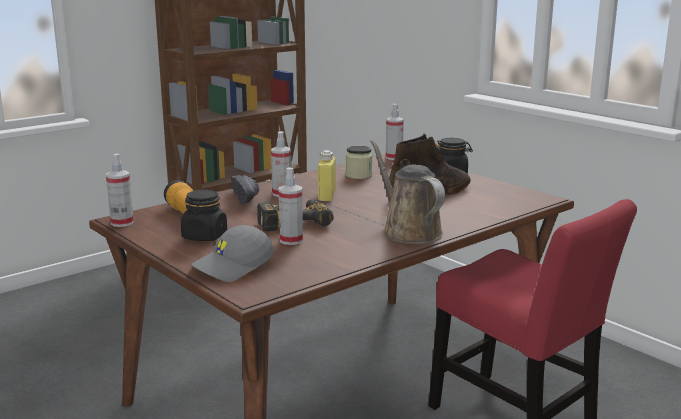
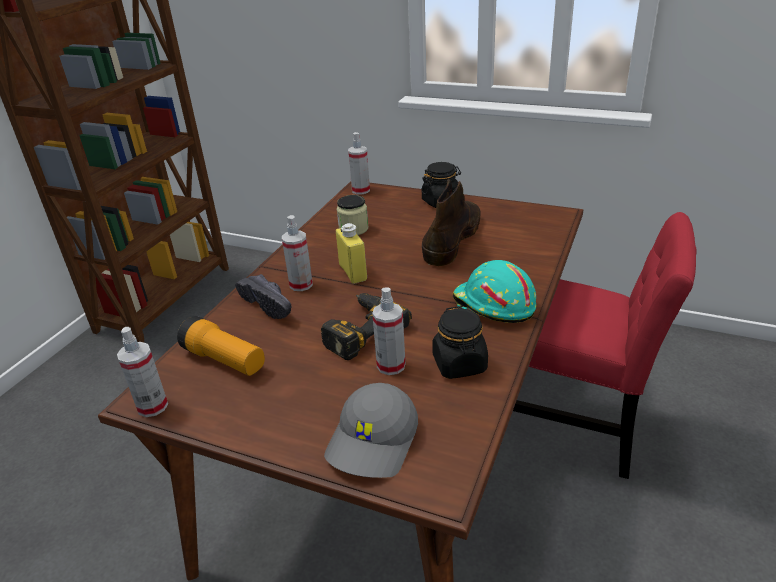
camera: 25 degrees left, 15 degrees up
black jar [181,189,227,241] -> black jar moved to [432,306,488,379]
brown watering can [370,139,445,244] -> turquoise hard hat [453,260,536,323]

